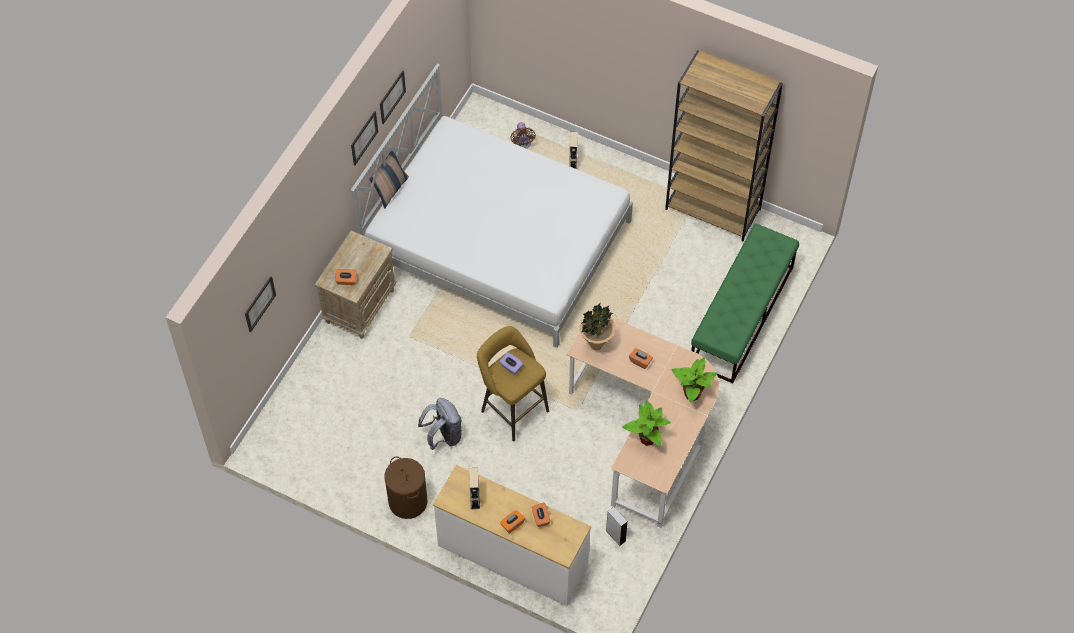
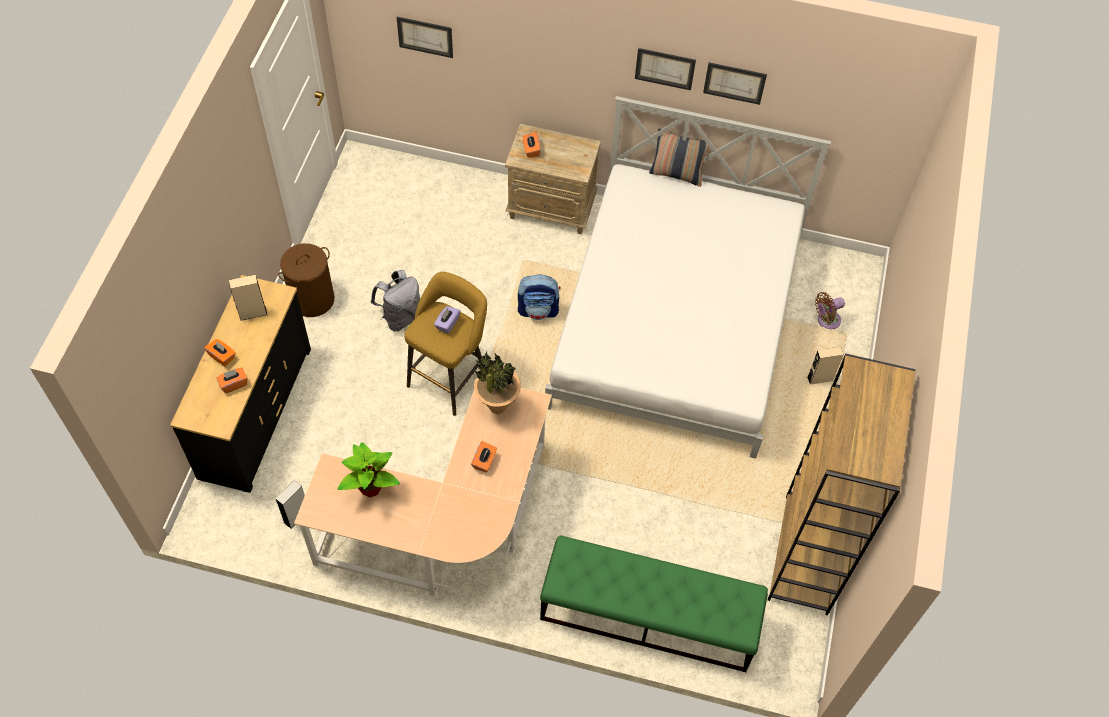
camera: 75 degrees right, 0 degrees up
white dresser [433,465,591,606] -> black dresser [170,275,311,493]
potted plant [671,358,717,403] -> none
none -> backpack [518,274,561,320]

